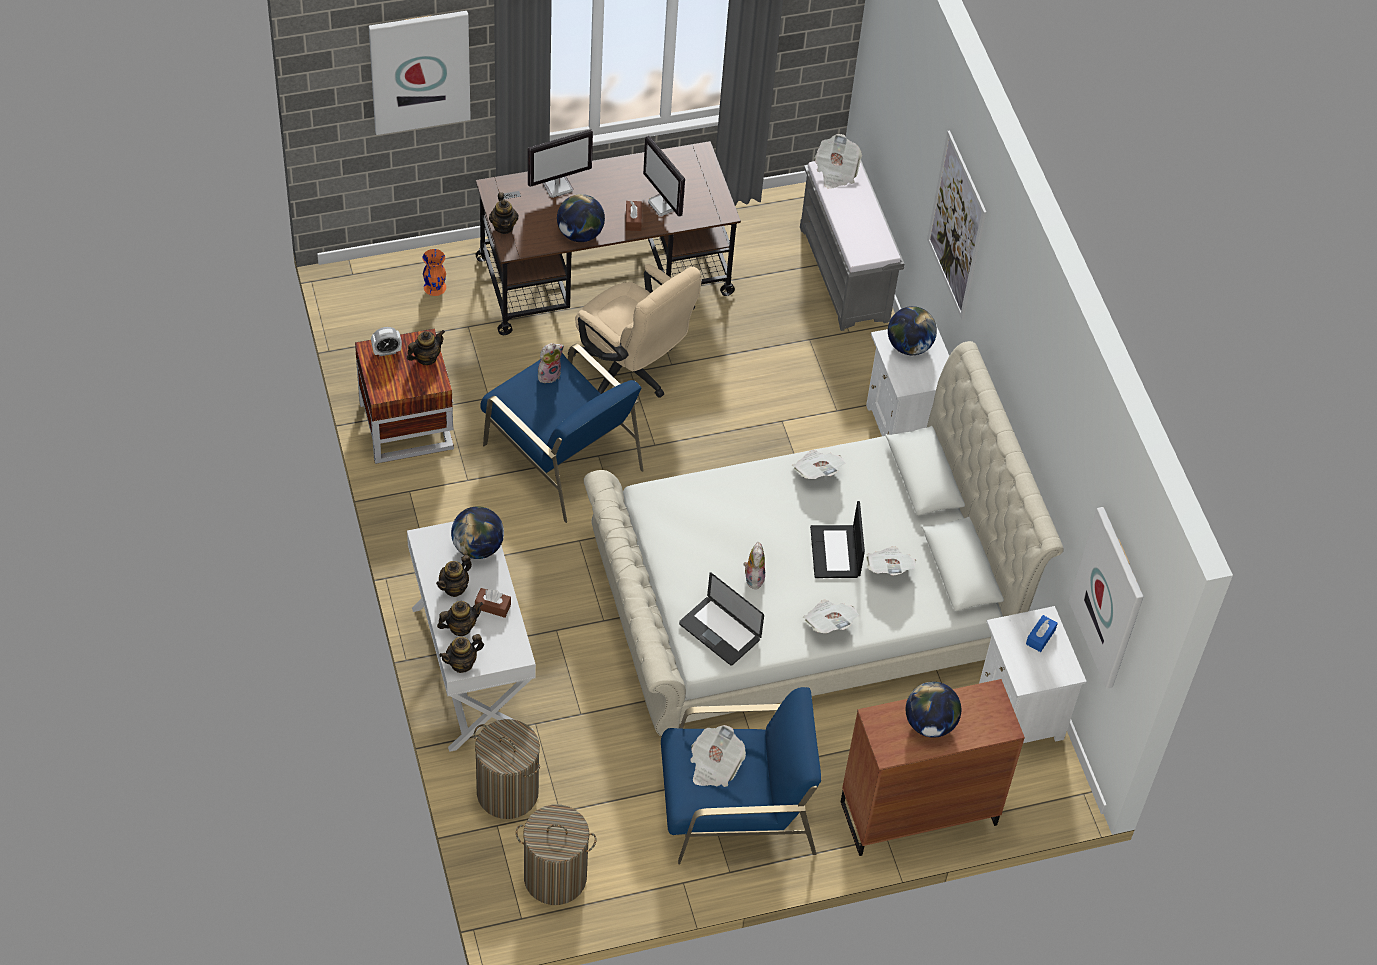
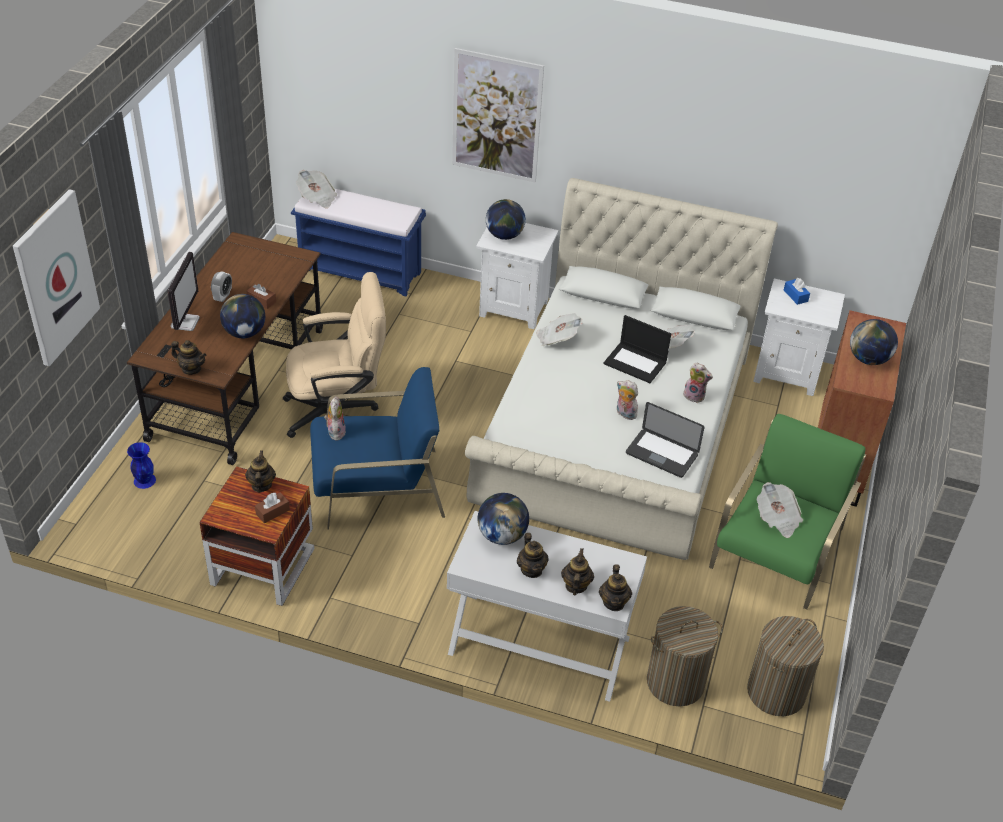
camera: 55 degrees left, 10 degrees down
alarm clock [371,327,402,356] -> alarm clock moved to [211,271,232,302]
orange vase [423,249,446,296] -> blue vase [127,442,156,489]
brown tissue box [475,588,511,618] -> brown tissue box moved to [255,492,290,523]
monitor [643,136,685,217] -> none
blue armchair [661,687,821,865] -> green armchair [709,414,866,610]
laptop [679,572,764,665] -> laptop turned 45 degrees clockwise [626,402,704,478]
grey bench [800,160,904,331] -> blue bench [291,189,426,297]
newspaper [803,600,859,633] -> plush toy [683,362,713,403]
picture [1069,507,1144,688] -> none

